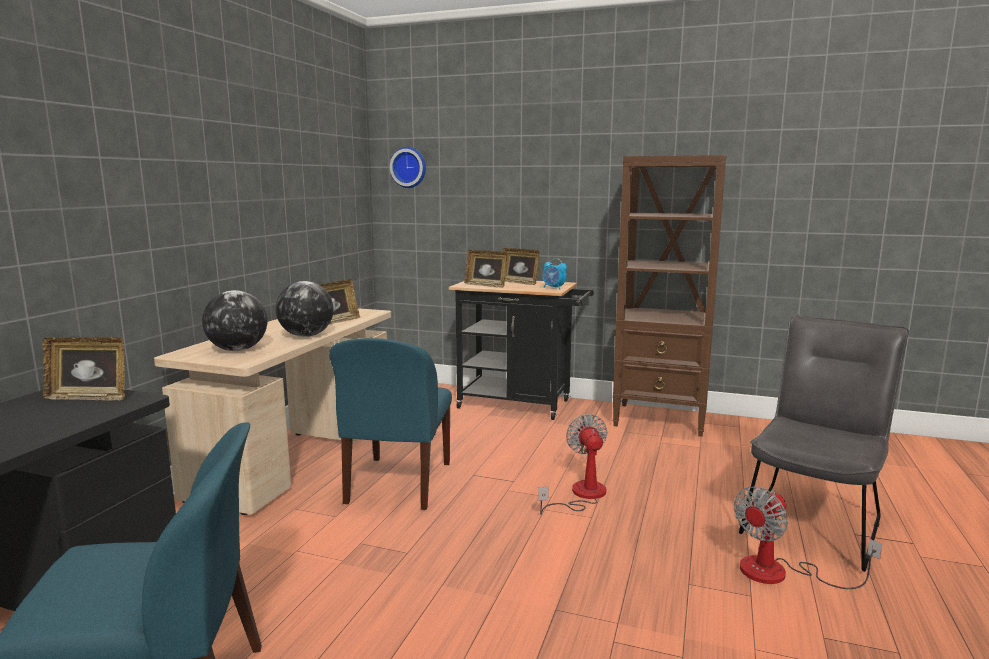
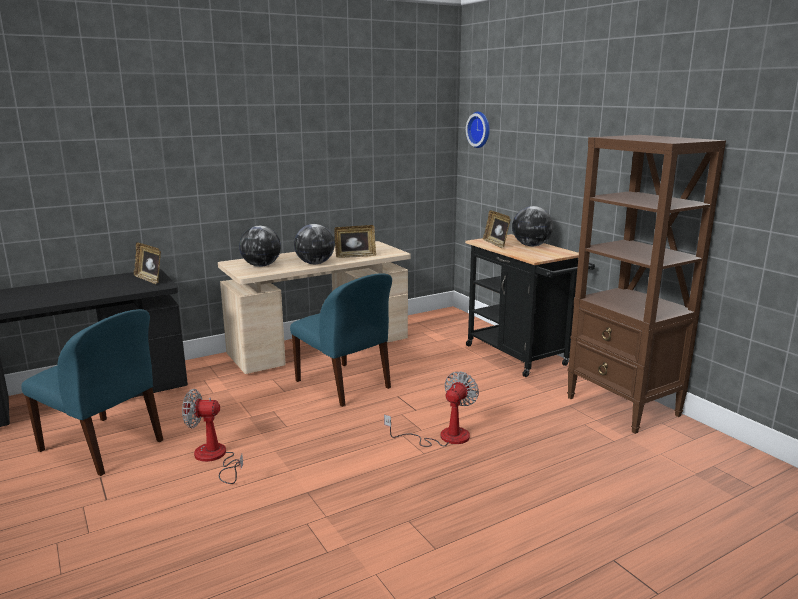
camera: 40 degrees right, 5 degrees up
blue chair [329,338,452,510] -> blue chair turned 90 degrees counterclockwise [290,273,392,407]
picture frame [502,248,540,285] -> globe [512,206,553,246]
alarm clock [543,258,567,289] -> none
fan [734,486,882,589] -> fan moved to [182,389,243,484]
grey chair [739,314,909,572] -> none

